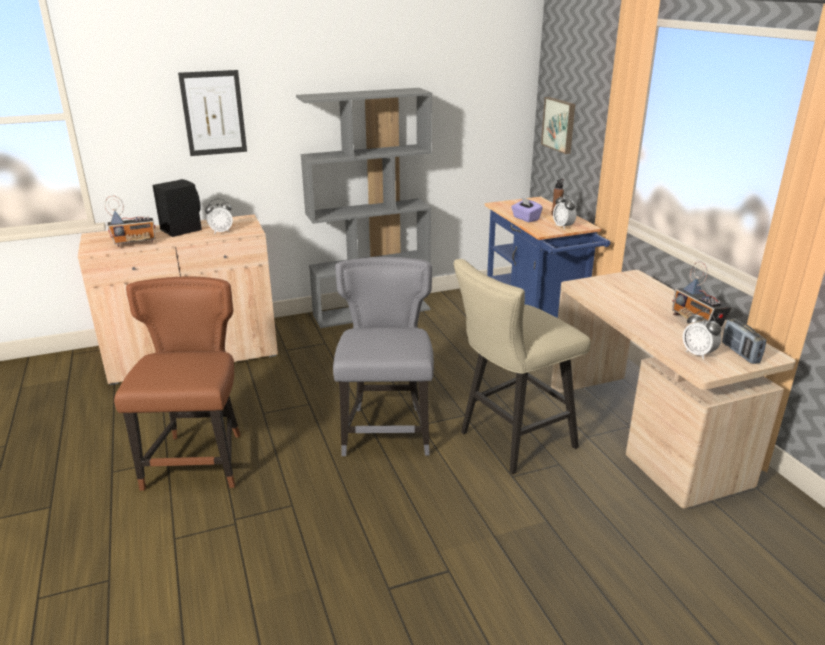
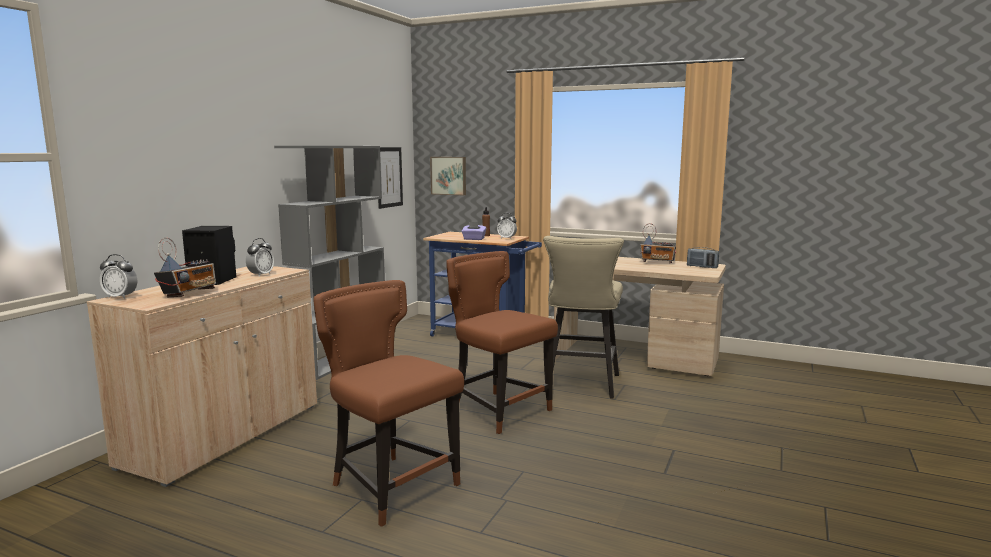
camera: 45 degrees left, 15 degrees down
picture [178,70,247,156] -> picture moved to [378,147,403,209]
grey chair [333,257,434,456] -> brown chair [446,251,558,434]
alarm clock [683,311,721,360] -> alarm clock moved to [100,254,137,299]

